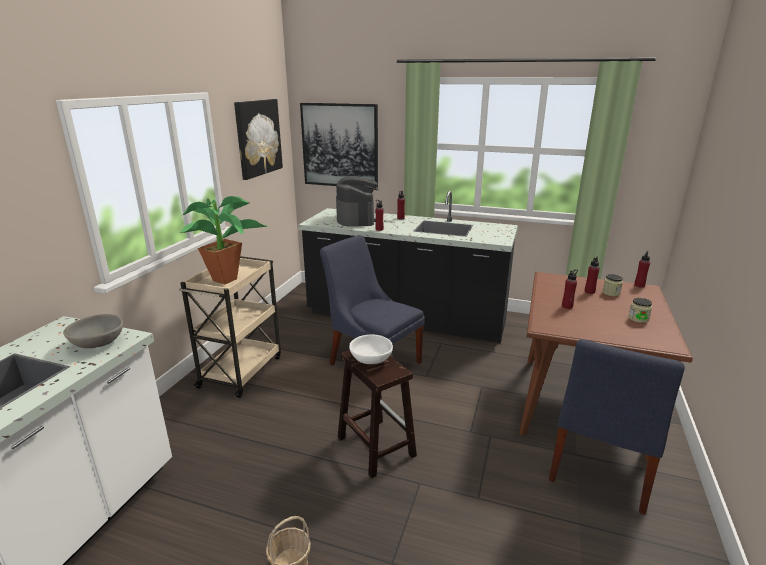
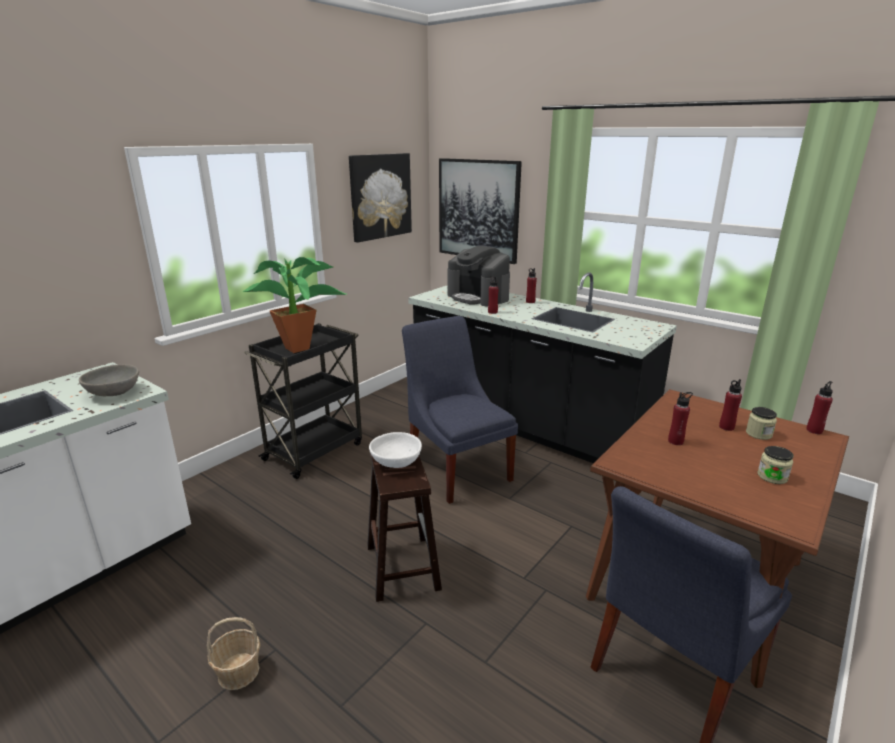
camera: 20 degrees right, 0 degrees up
beige cart [178,256,281,398] -> black cart [244,323,362,479]
coffee machine [336,176,378,227] -> coffee machine turned 120 degrees clockwise [447,245,510,307]

